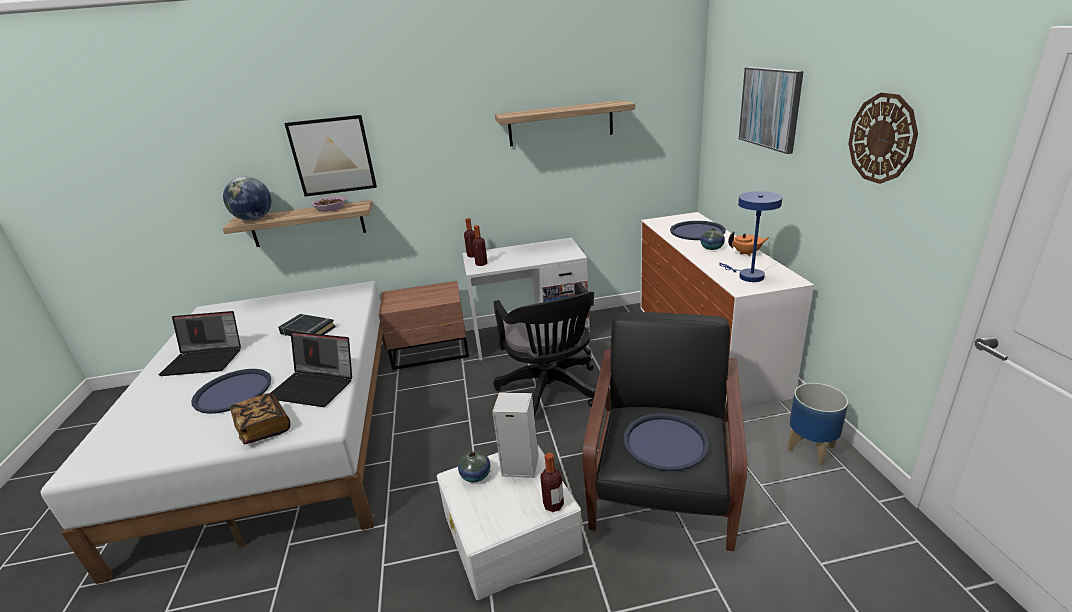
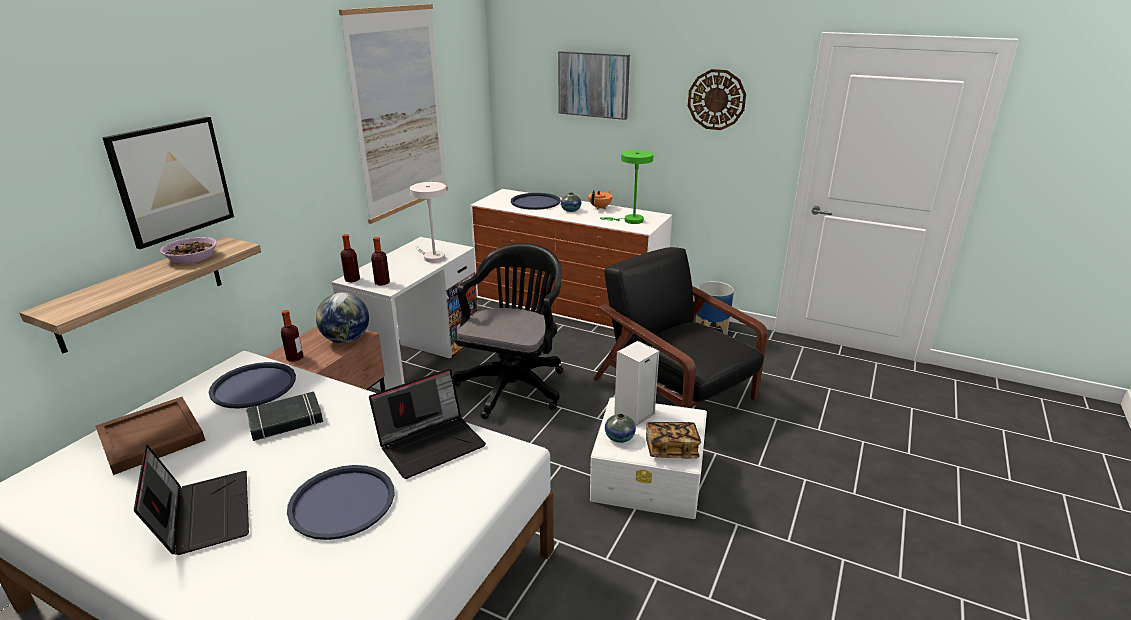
camera: 55 degrees left, 0 degrees up
laptop [159,311,241,376] -> laptop turned 60 degrees counterclockwise [134,444,249,555]
globe [223,177,272,221] -> globe moved to [316,292,369,343]
book [230,393,291,444] -> book moved to [646,422,701,459]
black office chair [494,282,596,416] -> black office chair turned 90 degrees counterclockwise [453,243,563,419]
shelf [495,100,635,147] -> picture [339,4,448,224]
bottle [540,452,564,512] -> bottle moved to [281,310,303,362]
blue tray [624,413,709,471] -> blue tray moved to [209,362,296,408]
blue table lamp [719,191,783,282] -> green table lamp [600,150,654,224]
none -> brown tray [96,397,206,475]
none -> white table lamp [410,182,446,263]

